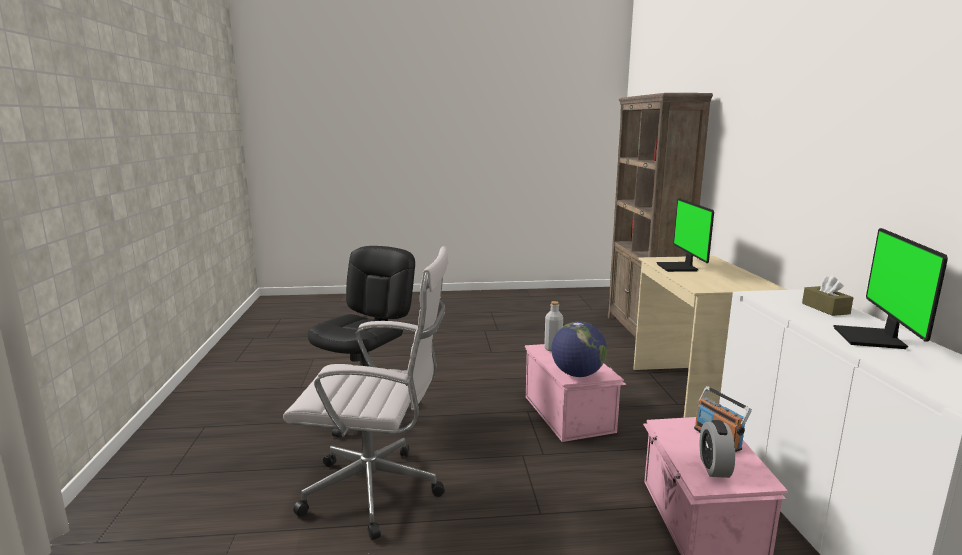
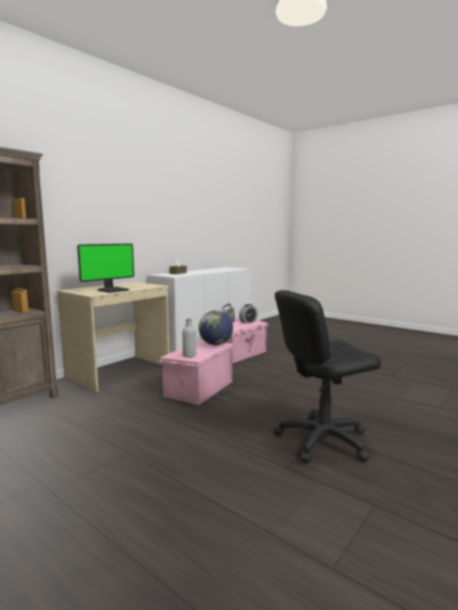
camera: 135 degrees left, 5 degrees down
white office chair [283,246,449,540] -> none
monitor [833,228,948,349] -> none

